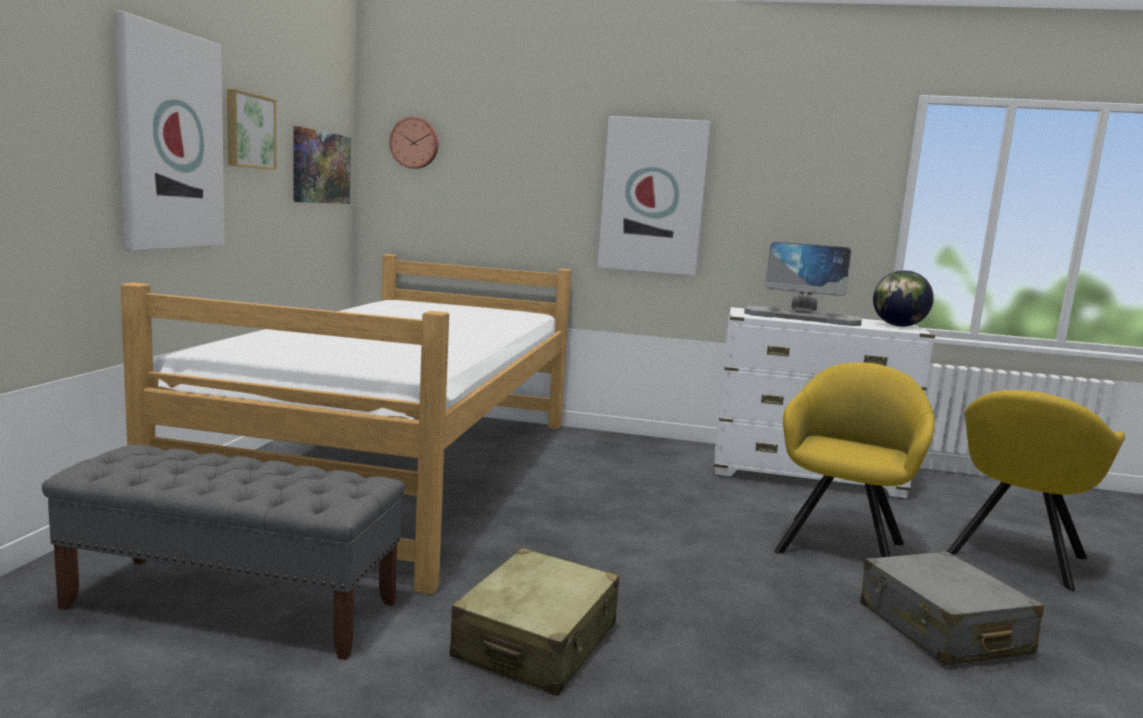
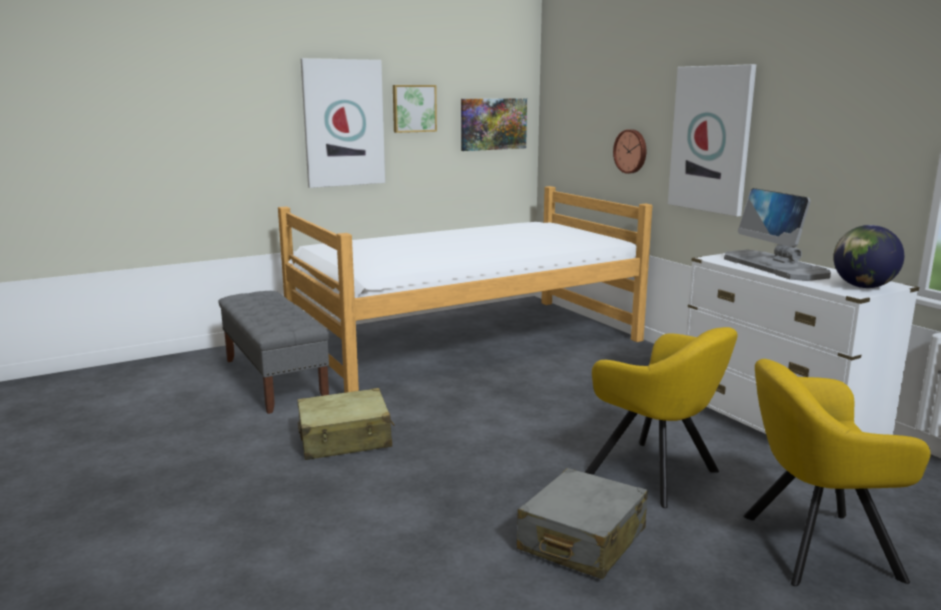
camera: 50 degrees right, 5 degrees up
wall clock [389,117,439,169] -> wall clock moved to [613,129,646,174]
yellow armchair [774,362,935,557] -> yellow armchair turned 60 degrees clockwise [585,327,738,508]

